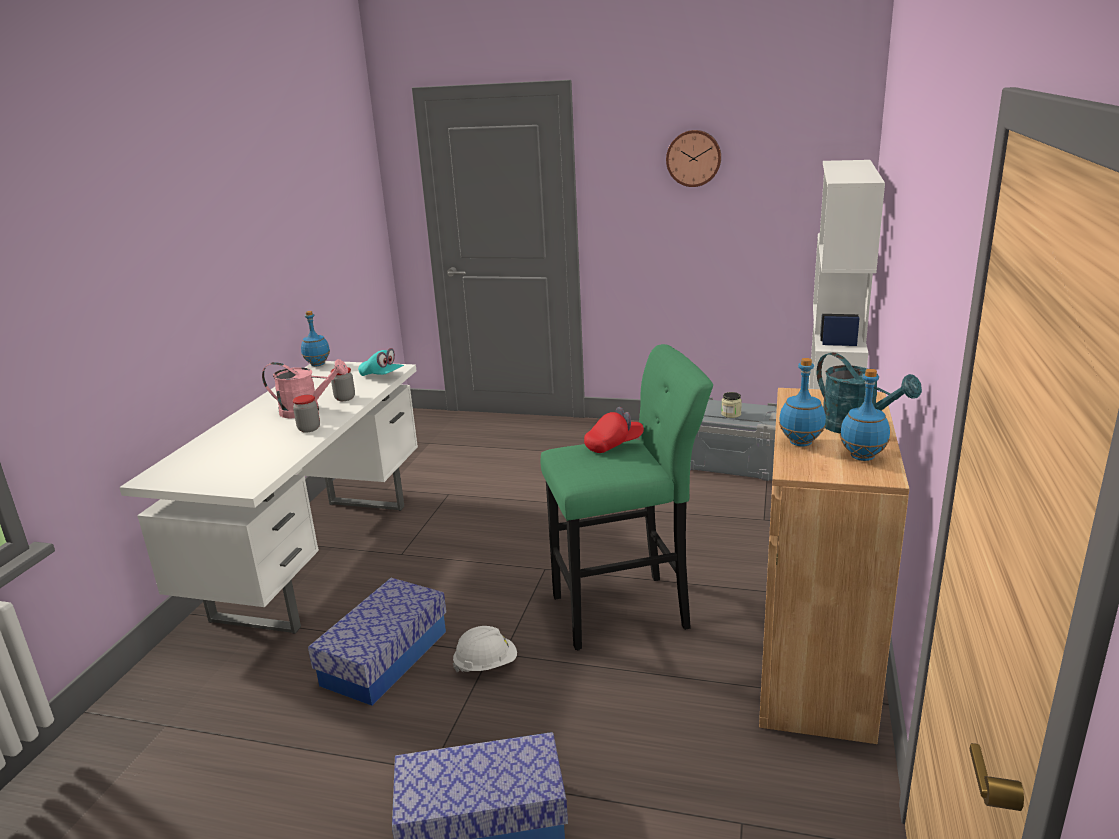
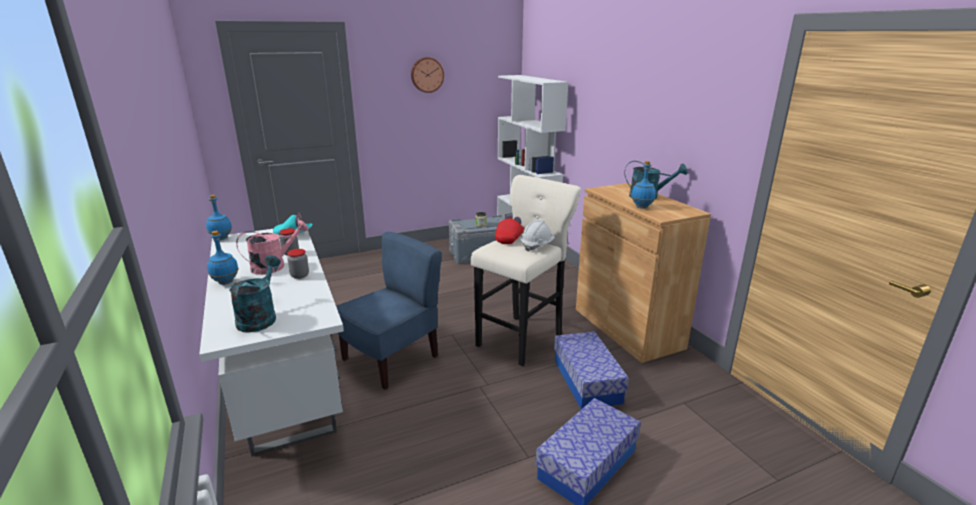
camera: 40 degrees left, 0 degrees up
storage box [308,578,446,706] -> storage box moved to [554,331,629,409]
white hard hat [453,626,517,673] -> white hard hat moved to [521,220,555,252]
green stool [541,344,713,651] -> beige stool [471,175,581,366]
blue bottle [840,369,890,461] -> blue bottle moved to [207,231,239,285]
none -> turquoise watering can [229,255,281,332]
none -> blue chair [336,232,442,390]

